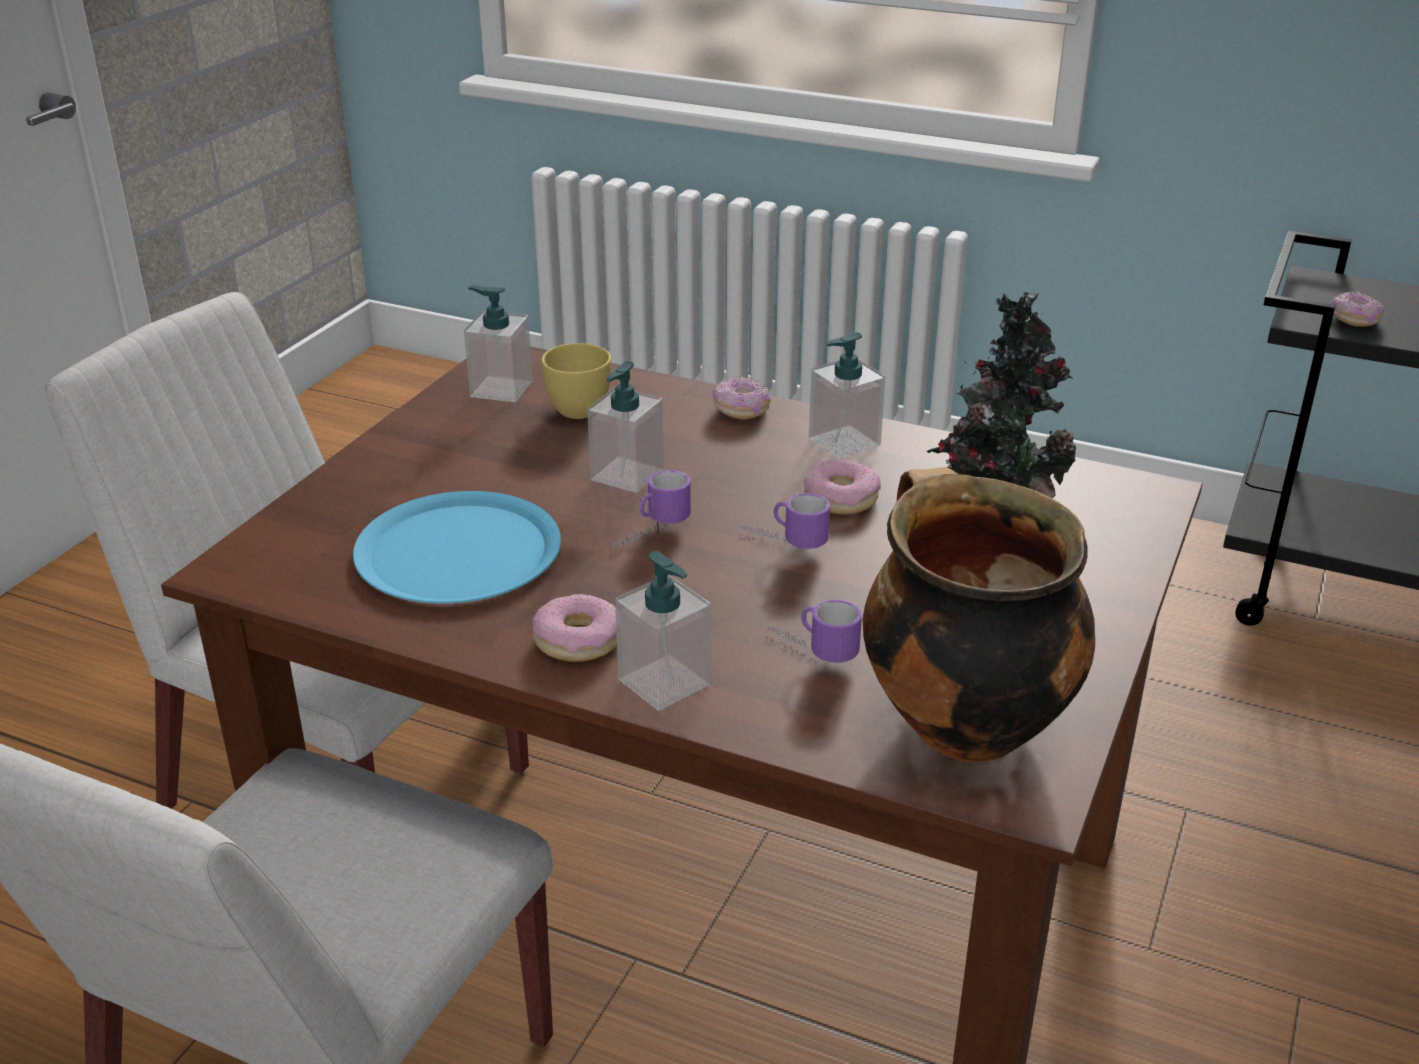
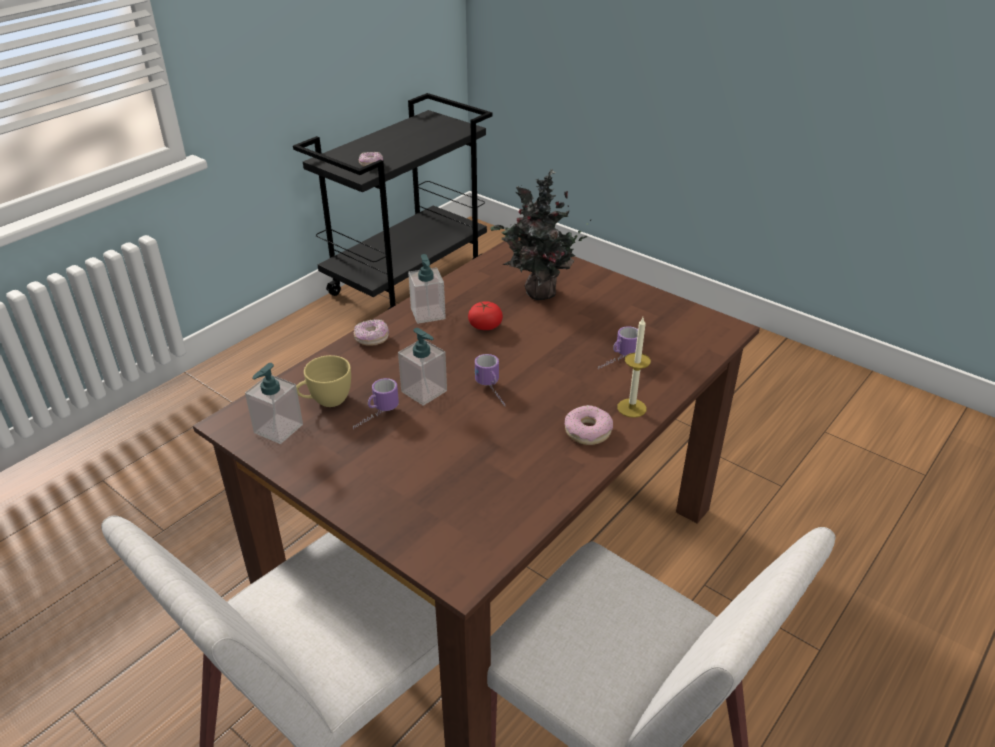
camera: 75 degrees left, 5 degrees up
blue plate [353,491,561,604] -> none
soap dispenser [615,551,711,711] -> candle [617,318,651,418]
mug [741,493,830,549] -> mug moved to [353,378,399,429]
donut [804,459,881,515] -> tomato [468,301,503,330]
cooking pot [862,467,1095,762] -> none

